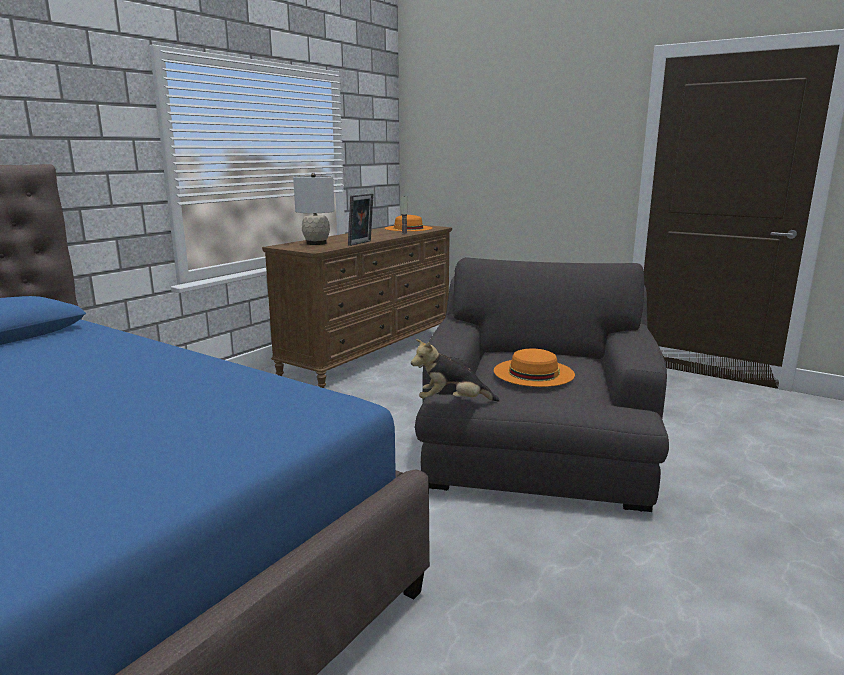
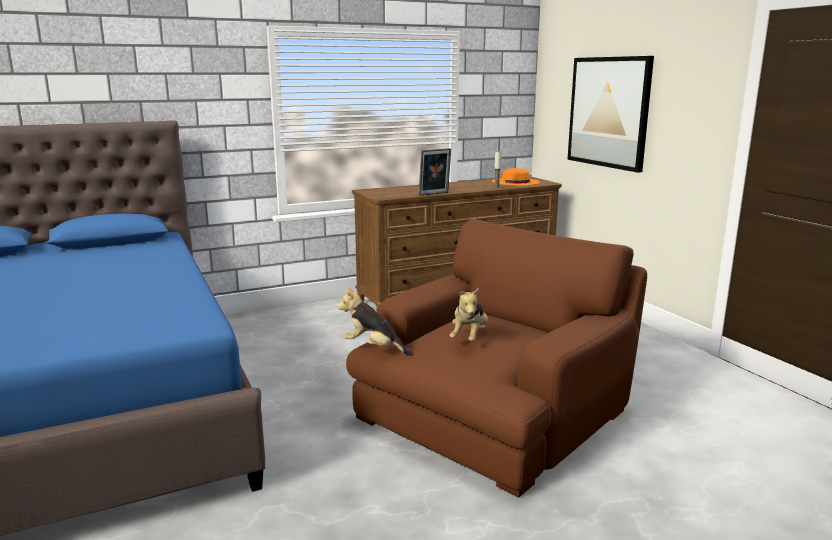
camera: 30 degrees right, 0 degrees up
white table lamp [293,173,335,245] -> none
grey armchair [415,257,669,512] -> brown armchair [346,219,647,497]
orange hat [494,349,575,387] -> plush toy [450,288,488,342]
none -> picture [567,56,654,173]

